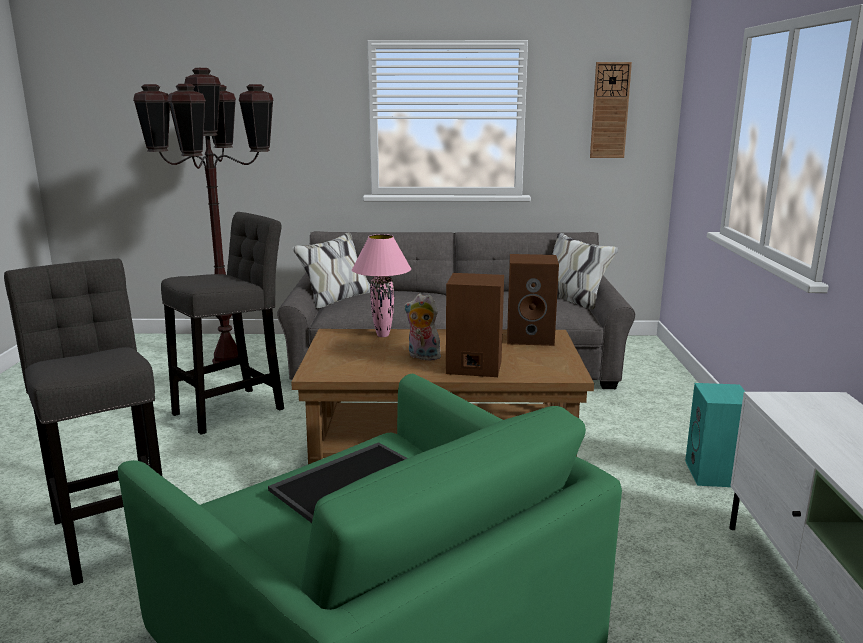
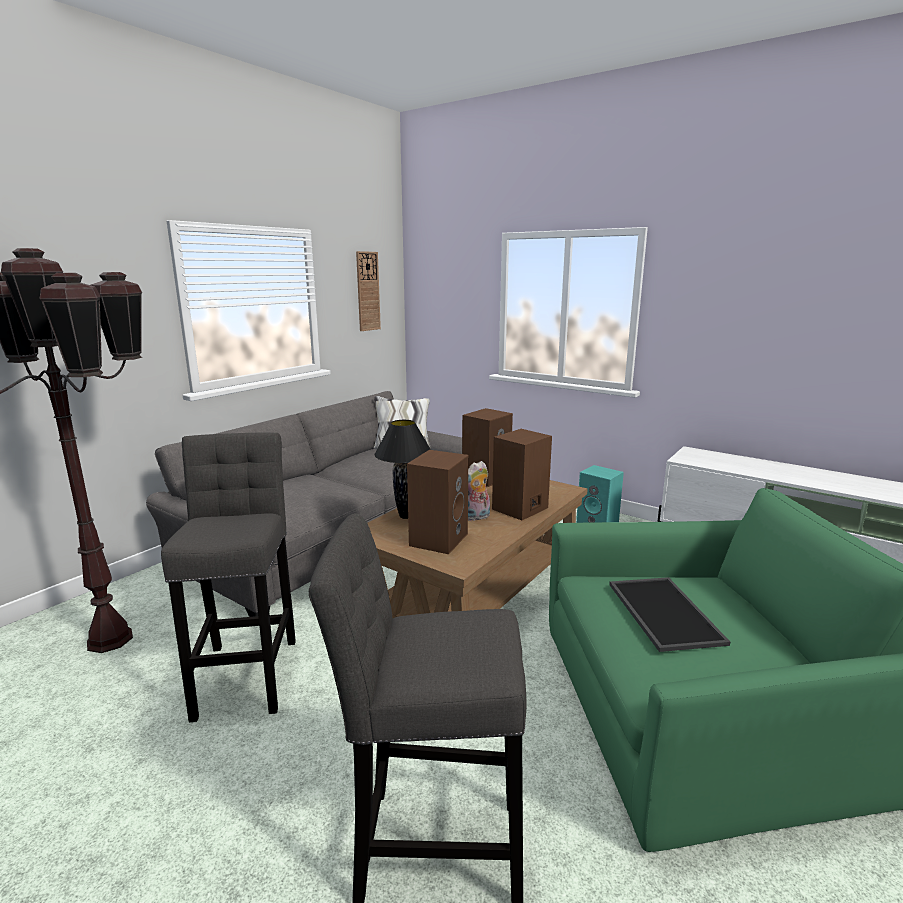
camera: 55 degrees left, 0 degrees up
pink table lamp [352,234,411,337] -> black table lamp [375,420,431,519]
none -> brown speaker [407,450,468,554]

